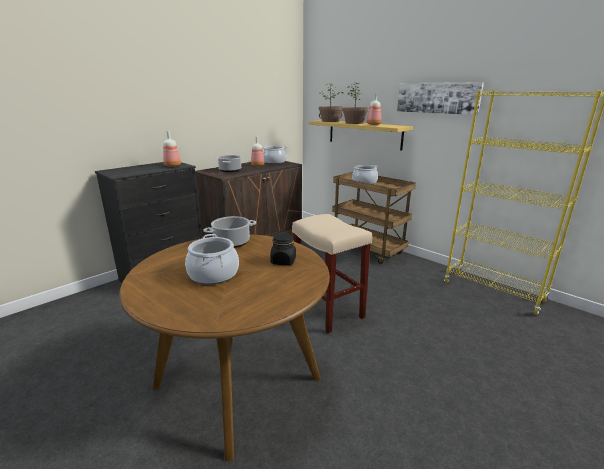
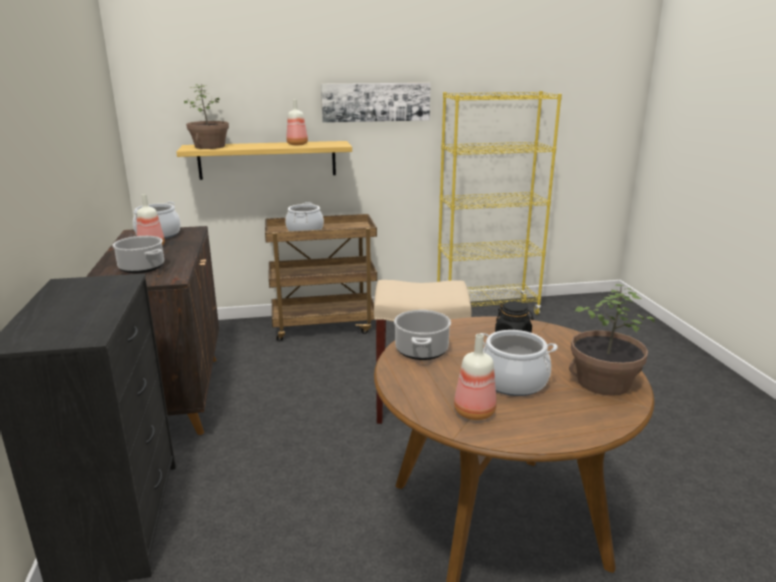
camera: 55 degrees left, 0 degrees up
bottle [163,131,181,167] -> bottle moved to [454,334,497,420]
potted plant [343,83,368,124] -> potted plant moved to [569,284,655,396]

